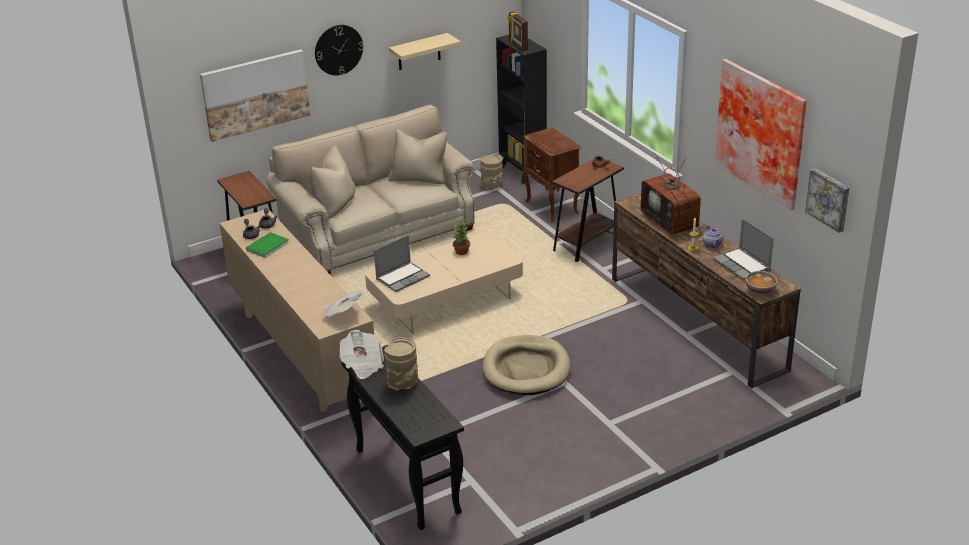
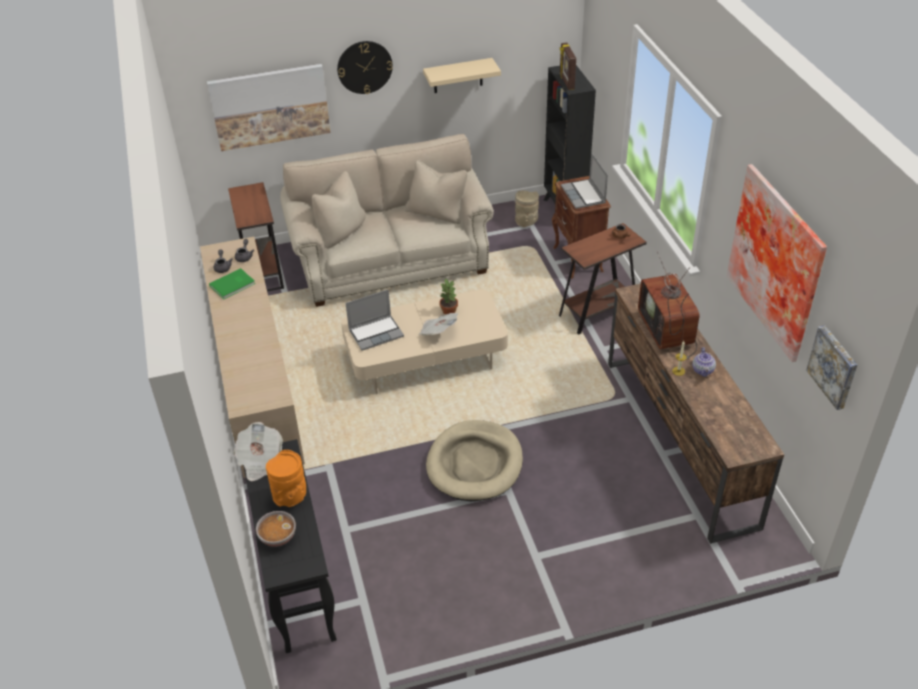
camera: 15 degrees right, 10 degrees up
newspaper [322,290,362,318] -> newspaper moved to [418,313,458,335]
beige vase [384,337,418,391] -> orange vase [266,450,306,507]
laptop [713,218,774,280] -> laptop moved to [561,153,608,209]
bowl [746,271,778,295] -> bowl moved to [256,511,296,547]

